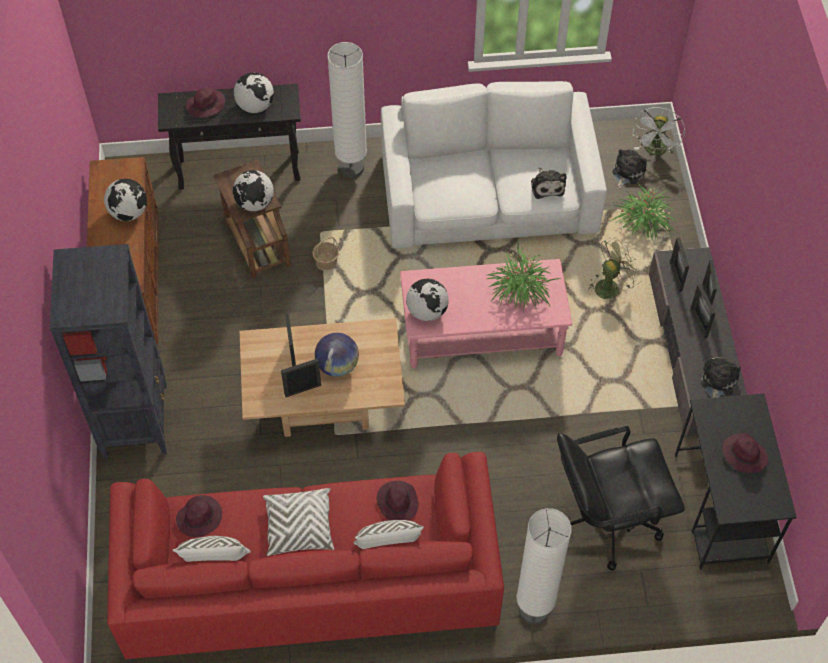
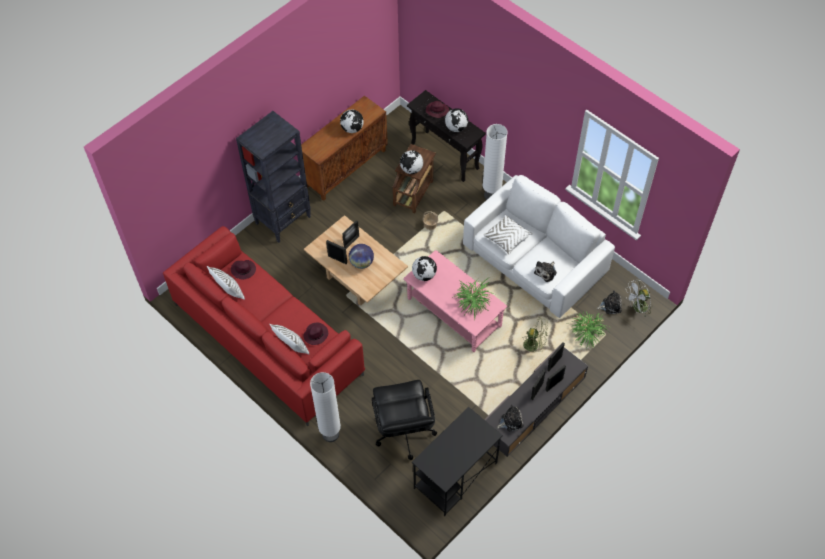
camera: 50 degrees right, 0 degrees up
white pillow [263,488,334,556] -> white pillow moved to [483,215,532,255]
black office chair [557,426,685,570] -> black office chair turned 135 degrees counterclockwise [372,380,437,460]
purple hat [722,433,768,473] -> none

